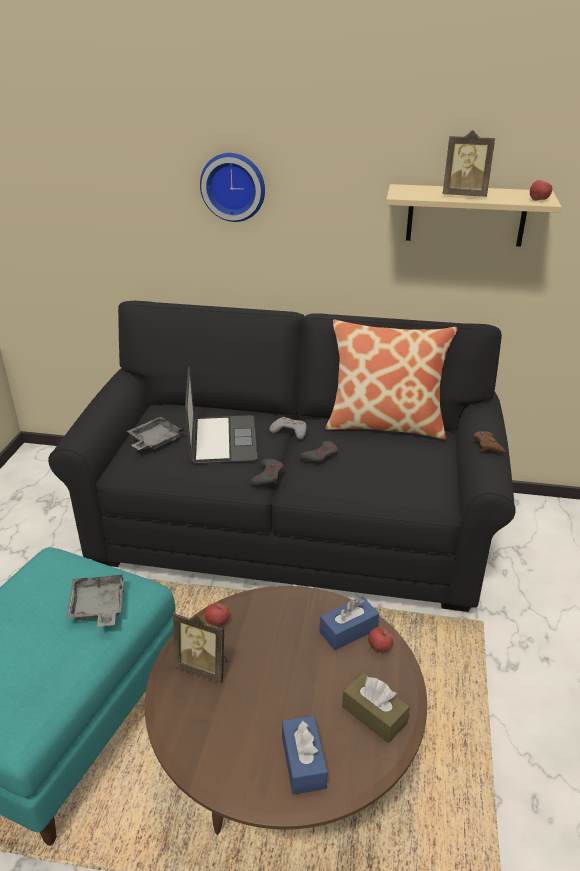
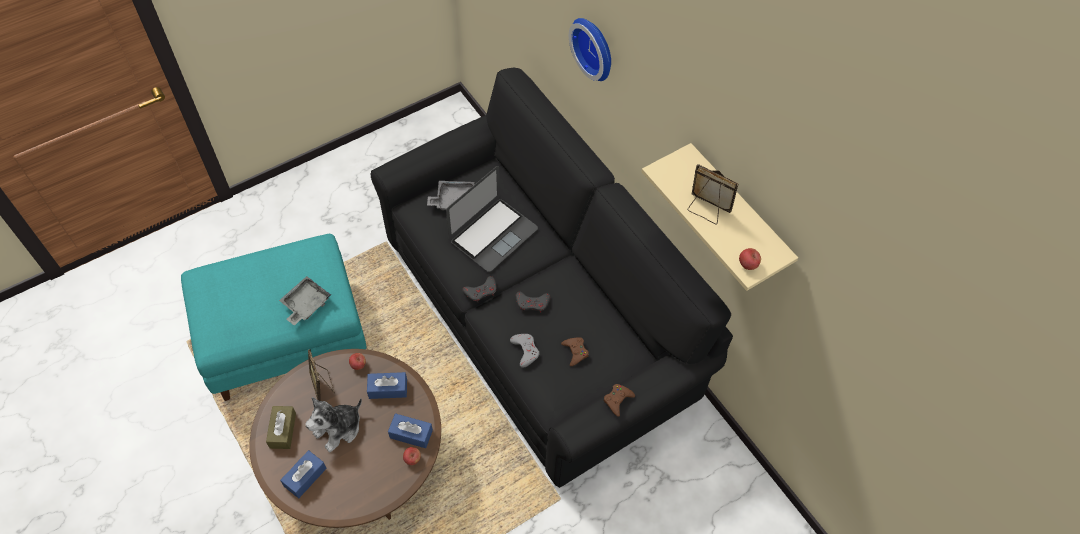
camera: 45 degrees right, 25 degrees up
grey game controller [269,417,307,439] -> grey game controller moved to [510,334,539,368]
pillow [325,320,457,439] -> none
brown tissue box [342,672,410,743] -> brown tissue box moved to [266,406,296,449]
picture frame [443,130,495,197] -> picture frame turned 150 degrees clockwise [687,164,739,224]
none -> plush toy [305,397,362,452]
none -> blue tissue box [367,372,407,399]
none -> brown game controller [561,338,589,366]

